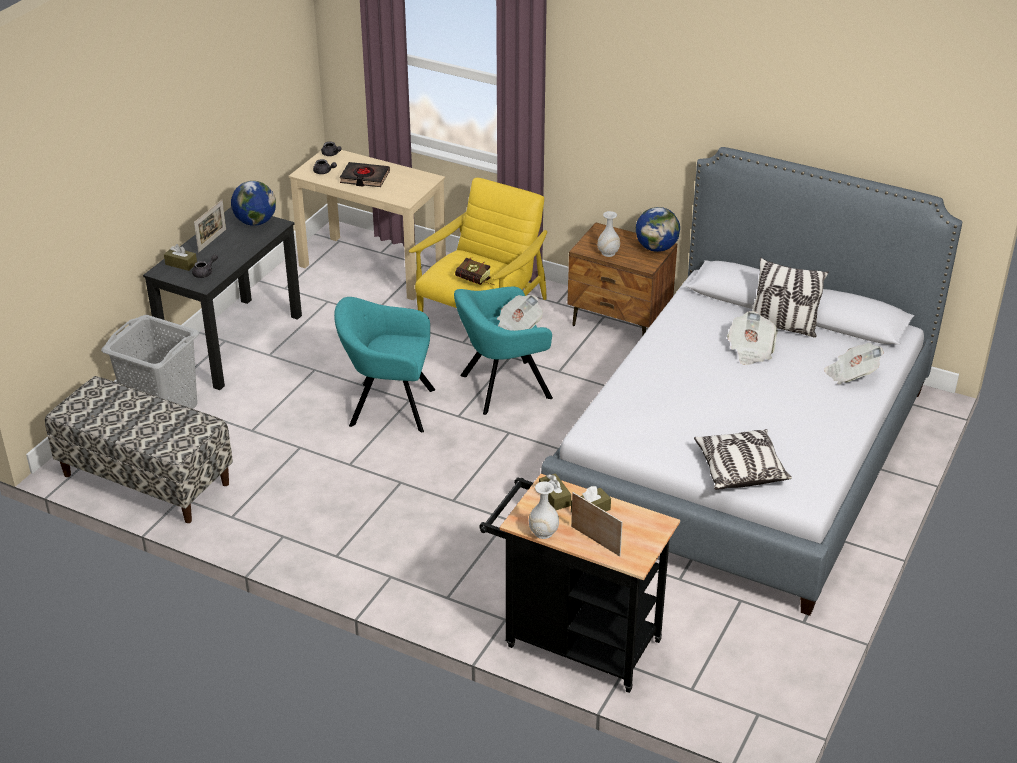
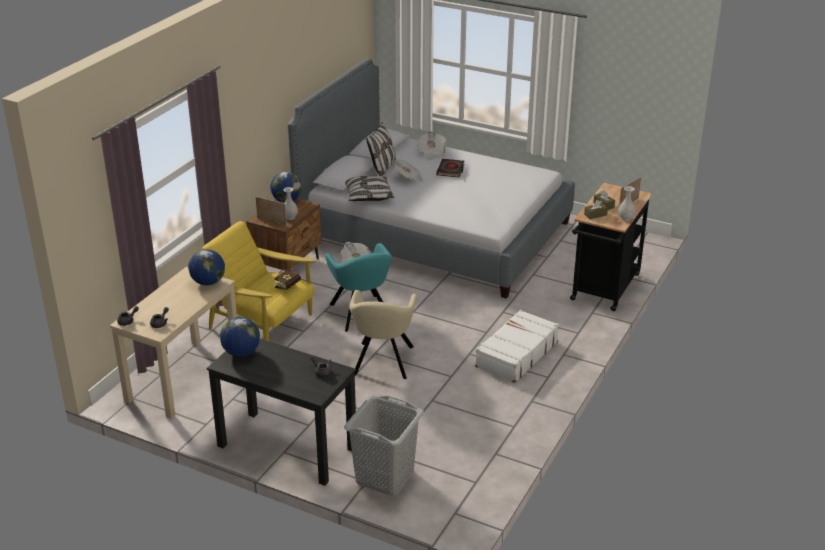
camera: 90 degrees left, 5 degrees down
bench [45,376,233,523] -> none
brown tissue box [164,244,197,271] -> none
picture frame [194,200,226,252] -> picture frame moved to [255,197,287,225]
turquoise armchair [334,297,435,432] -> beige armchair [349,290,417,379]
black book [340,162,390,187] -> black book moved to [436,159,465,177]
pillow [694,429,792,490] -> pillow moved to [345,176,395,201]
none -> globe [188,249,225,285]
none -> white suitcase [475,310,559,383]

